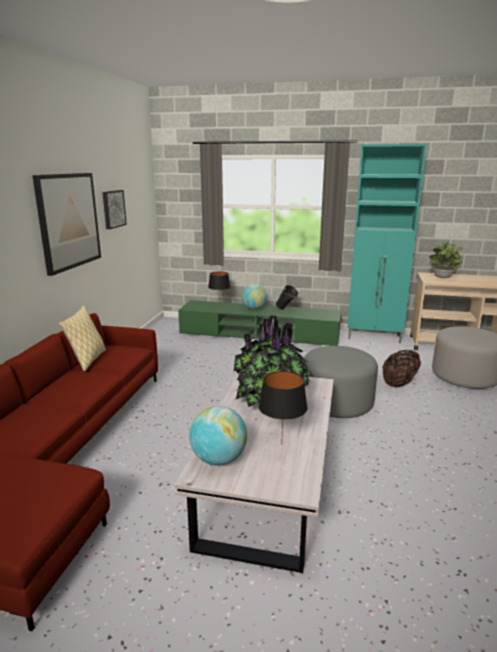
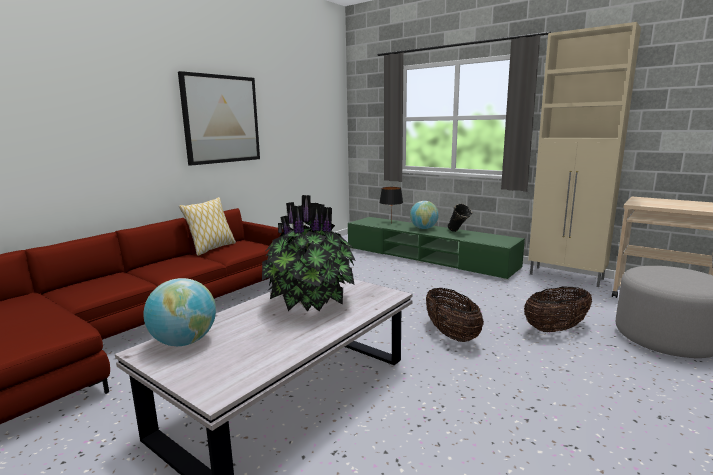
camera: 25 degrees right, 5 degrees down
picture [102,190,127,229] -> none
black table lamp [258,371,307,445] -> none
grey ottoman [304,346,378,418] -> basket [426,288,484,342]
turquoise cabinet [348,144,427,343] -> beige cabinet [528,22,641,287]
potted plant [429,242,463,278] -> none

